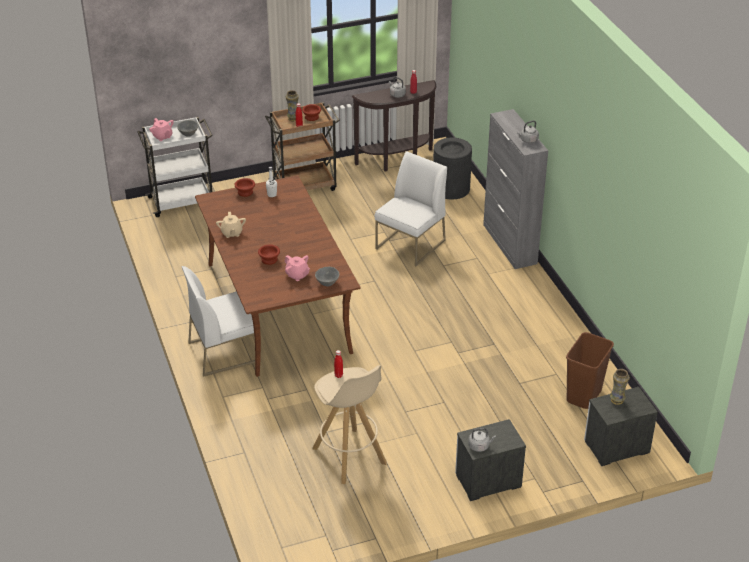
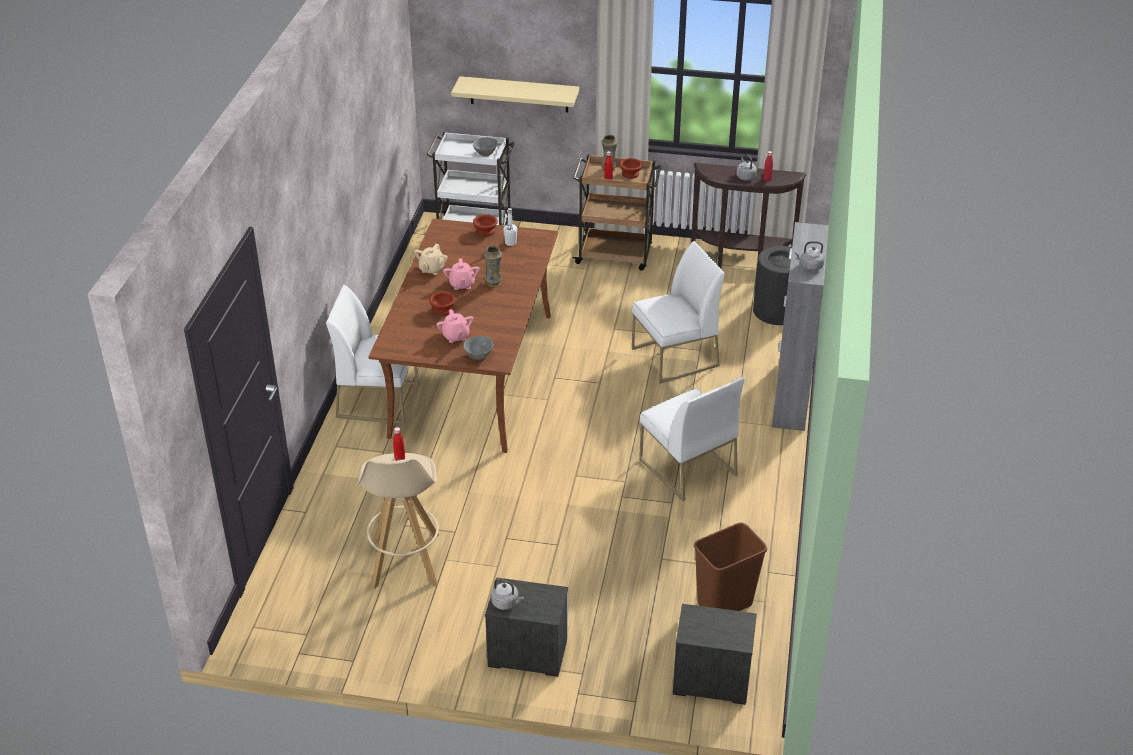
camera: 30 degrees right, 0 degrees up
pink teapot [149,118,174,141] -> pink teapot moved to [443,258,480,290]
vase [610,369,630,405] -> vase moved to [484,246,502,287]
none -> beige shelf [451,76,579,112]
none -> white chair [639,377,745,501]

